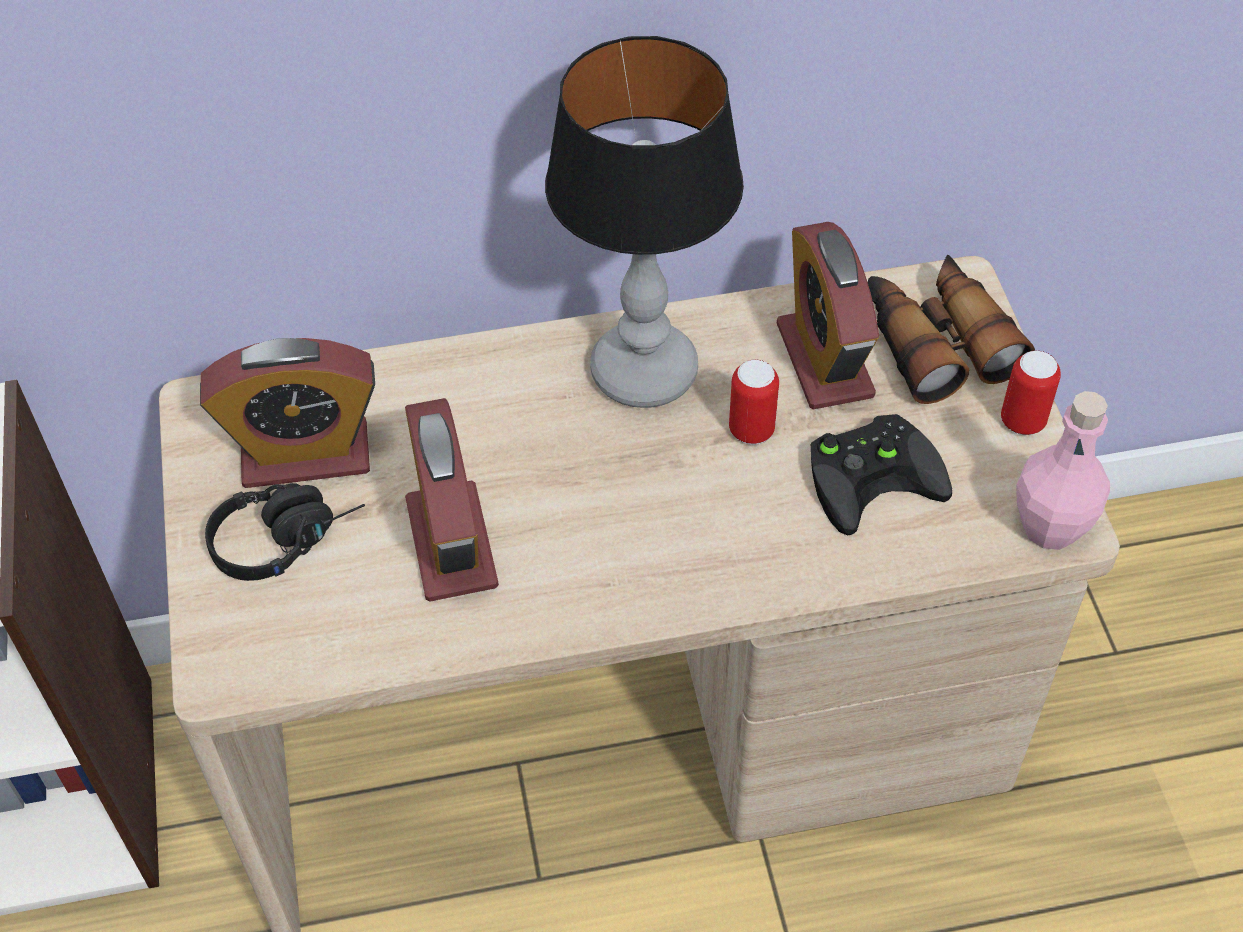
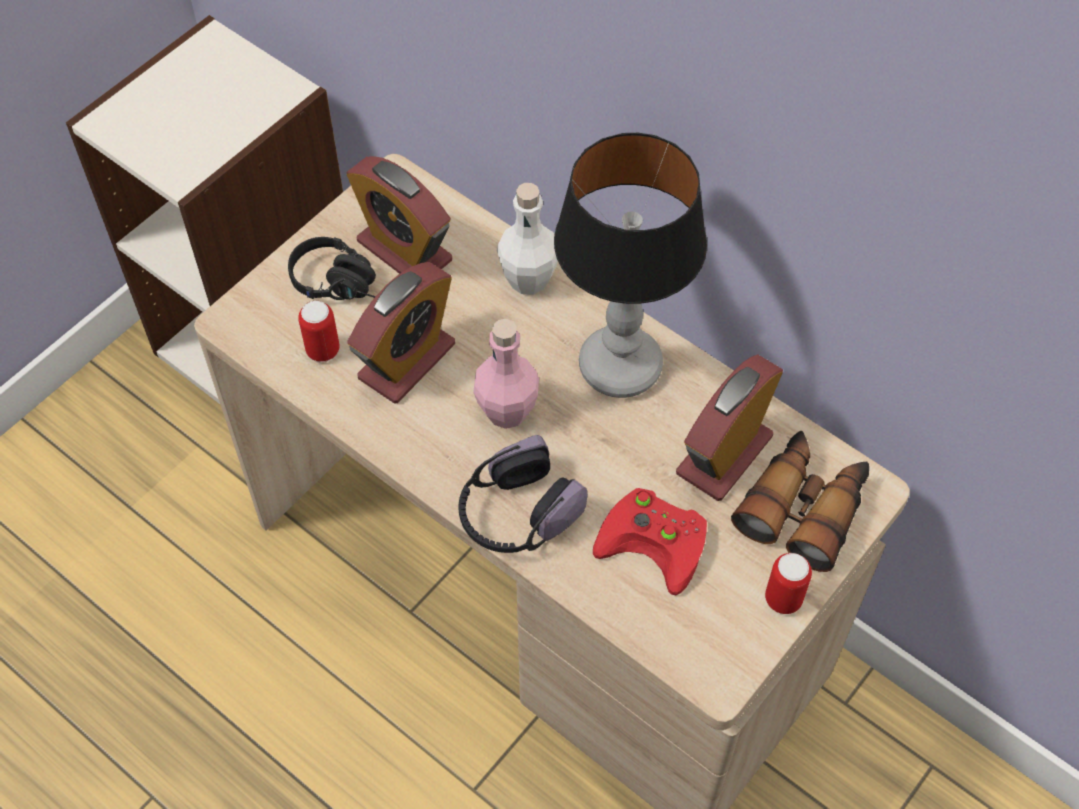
camera: 50 degrees right, 5 degrees up
can [729,360,779,445] -> can moved to [298,301,340,362]
black game controller [811,414,952,536] -> red game controller [593,488,707,595]
pink bottle [1017,391,1110,550] -> pink bottle moved to [473,319,539,429]
none -> headphones [459,435,588,553]
none -> white bottle [497,183,558,295]

